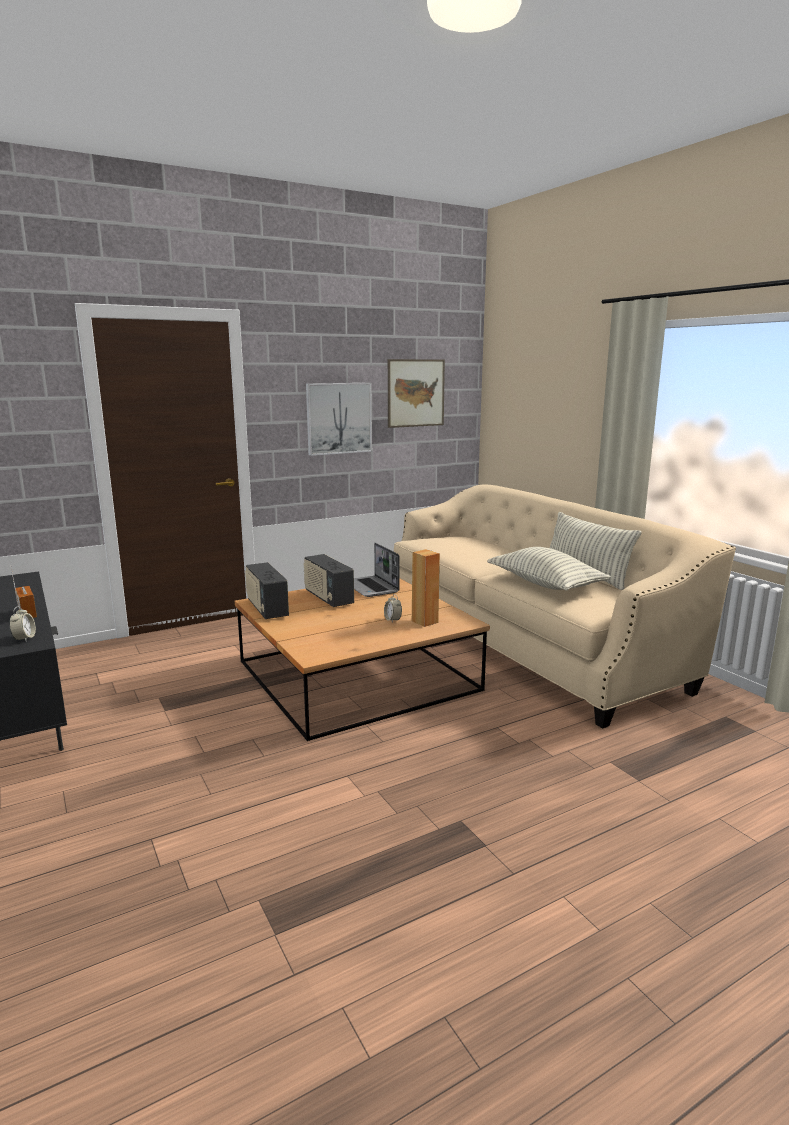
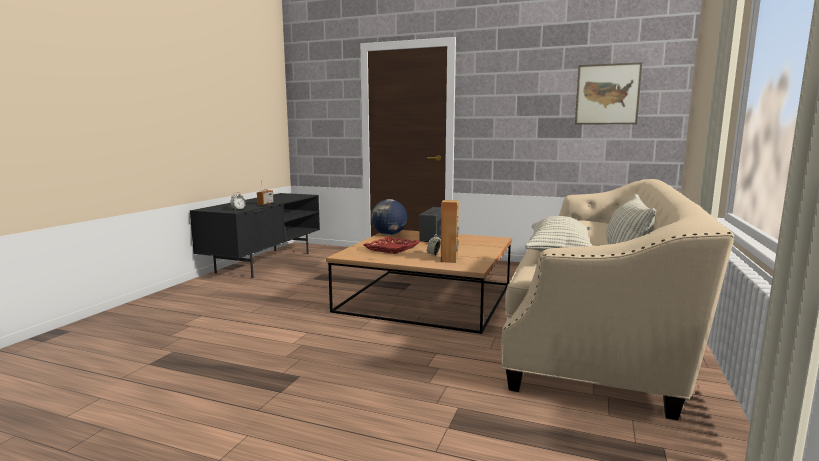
camera: 50 degrees right, 5 degrees down
radio [245,562,289,619] -> globe [371,199,407,235]
picture [306,383,372,456] -> none
laptop [354,543,399,597] -> none
none -> red tray [363,236,420,254]

